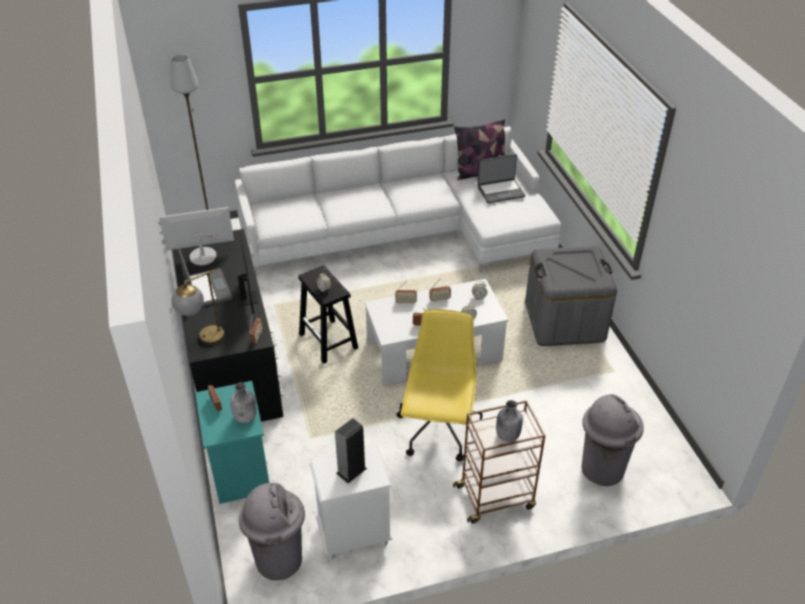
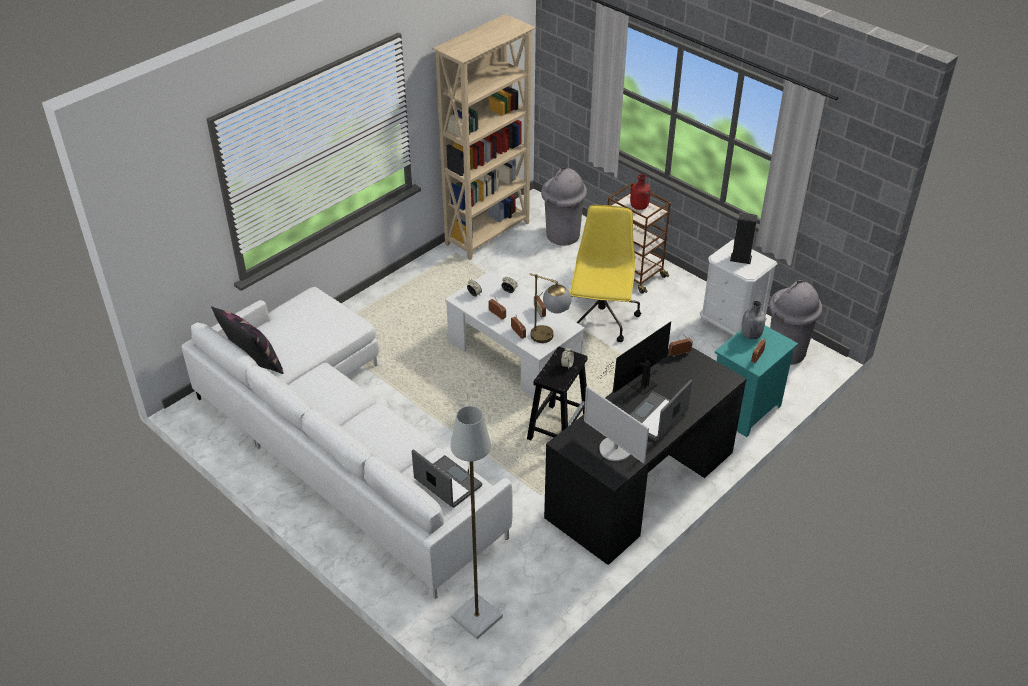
camera: 120 degrees left, 0 degrees up
table lamp [172,270,225,345] -> table lamp moved to [529,273,572,343]
yellow office chair [396,309,483,461] -> yellow office chair turned 120 degrees clockwise [567,205,642,342]
laptop [477,154,525,203] -> laptop moved to [412,449,482,508]
grey bottle [496,400,523,442] -> red bottle [630,174,651,210]
grey storage box [525,246,617,346] -> none
none -> beige bookcase [433,14,536,260]

